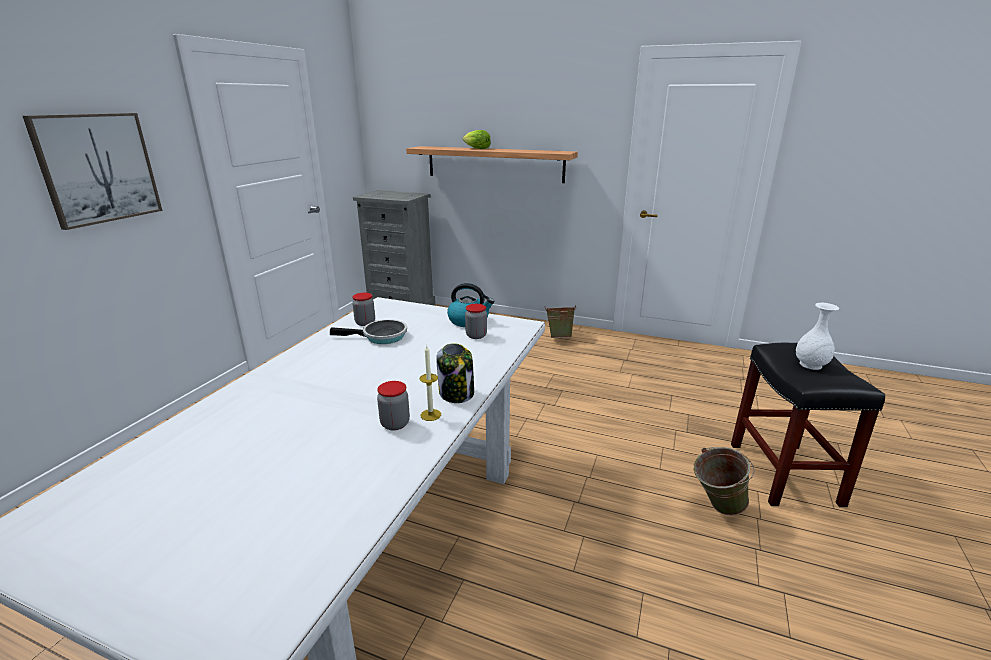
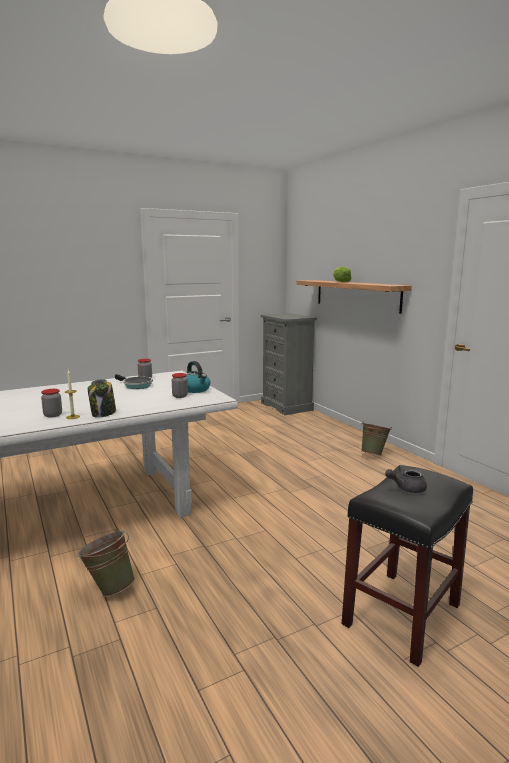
camera: 40 degrees right, 10 degrees down
picture [23,113,163,230] -> none
green bucket [694,447,754,515] -> green bucket moved to [77,528,135,597]
white vase [796,303,839,370] -> grey teapot [385,465,427,493]

